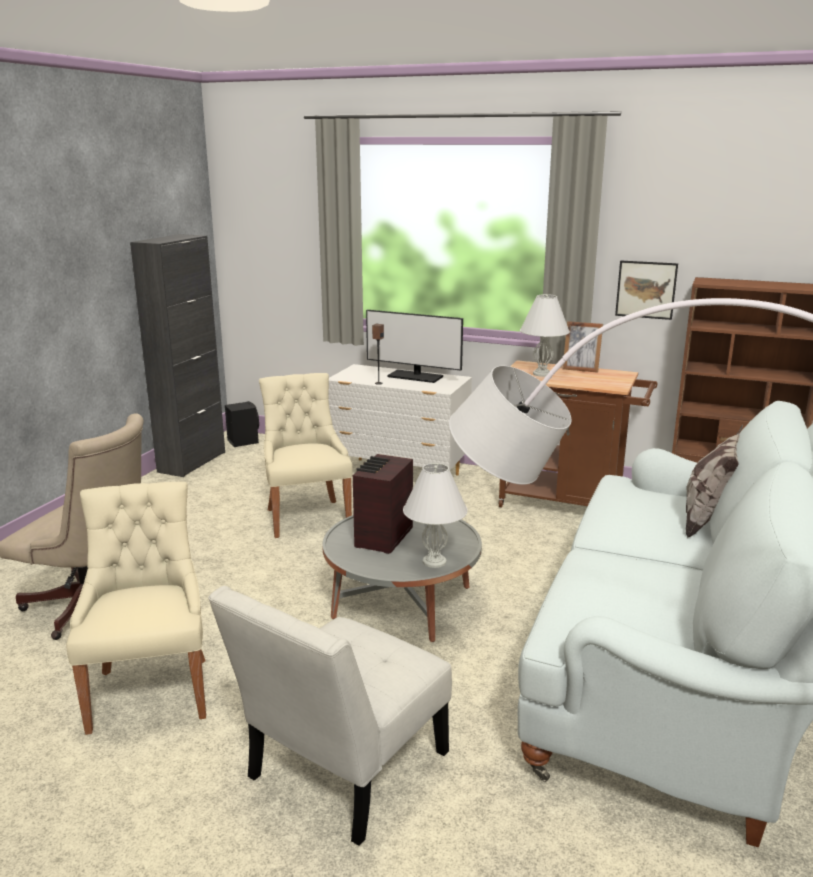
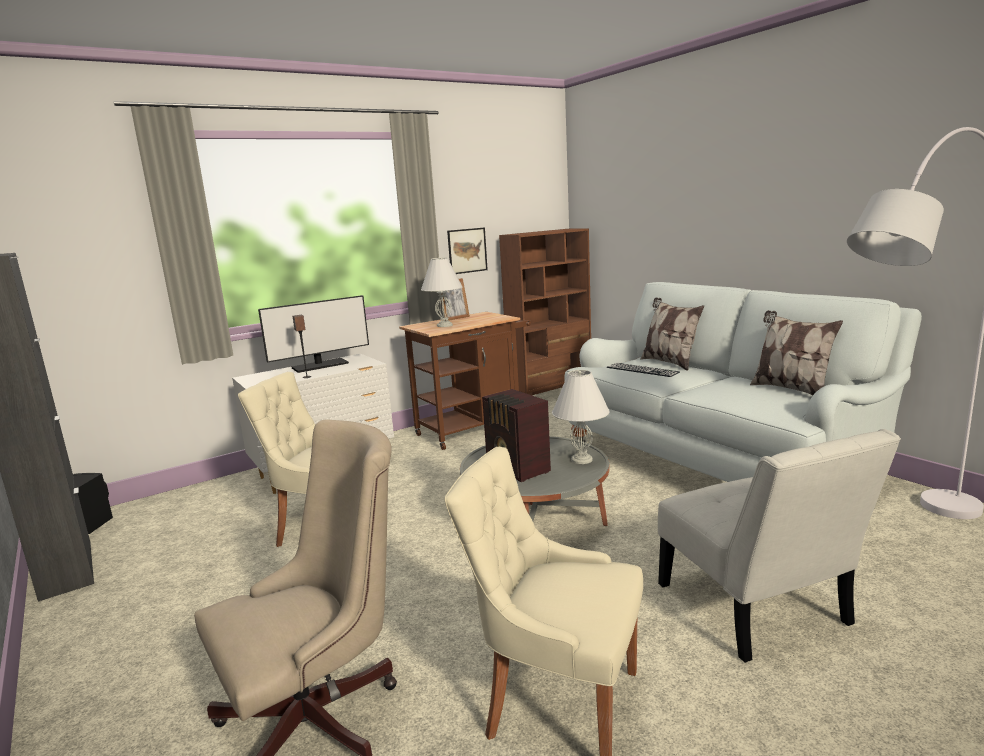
camera: 55 degrees left, 5 degrees down
none -> keyboard [607,363,680,377]
none -> pillow [750,310,843,395]

